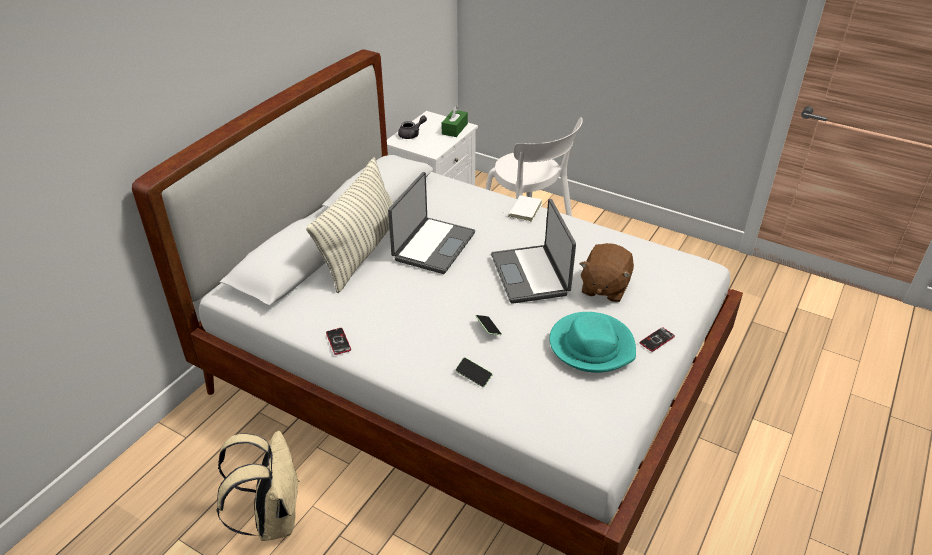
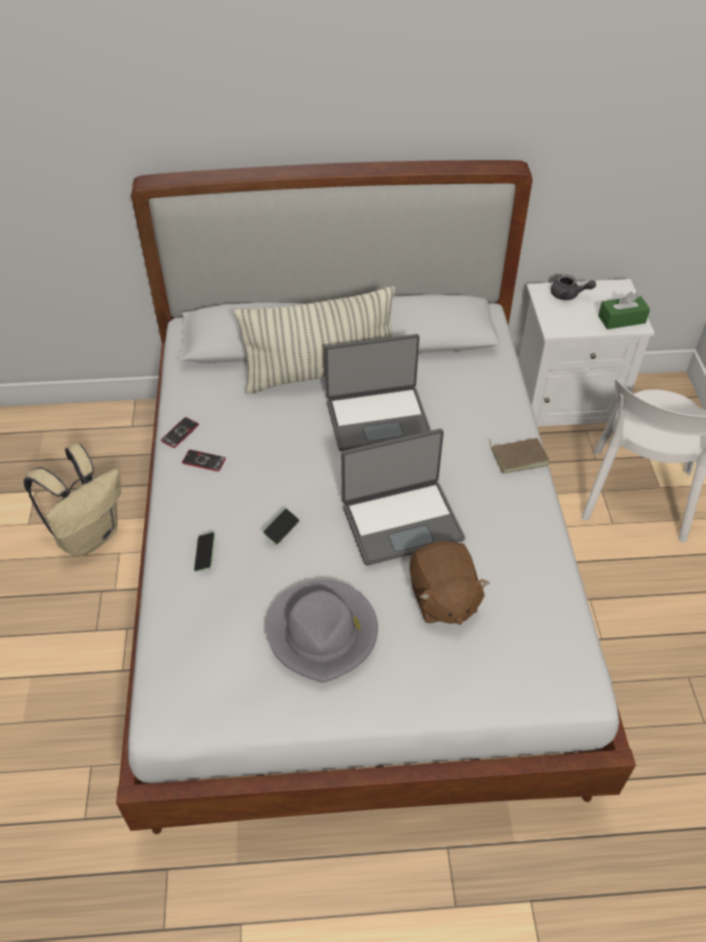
camera: 55 degrees right, 10 degrees up
laptop [491,199,576,304] -> laptop turned 150 degrees counterclockwise [341,429,465,565]
white book [505,195,542,222] -> brown book [489,438,550,474]
turquoise hat [549,312,636,373] -> grey hat [266,580,378,683]
brown plush toy [579,243,634,302] -> brown plush toy turned 90 degrees counterclockwise [409,540,490,625]
phone [640,327,675,352] -> phone moved to [182,450,226,471]

